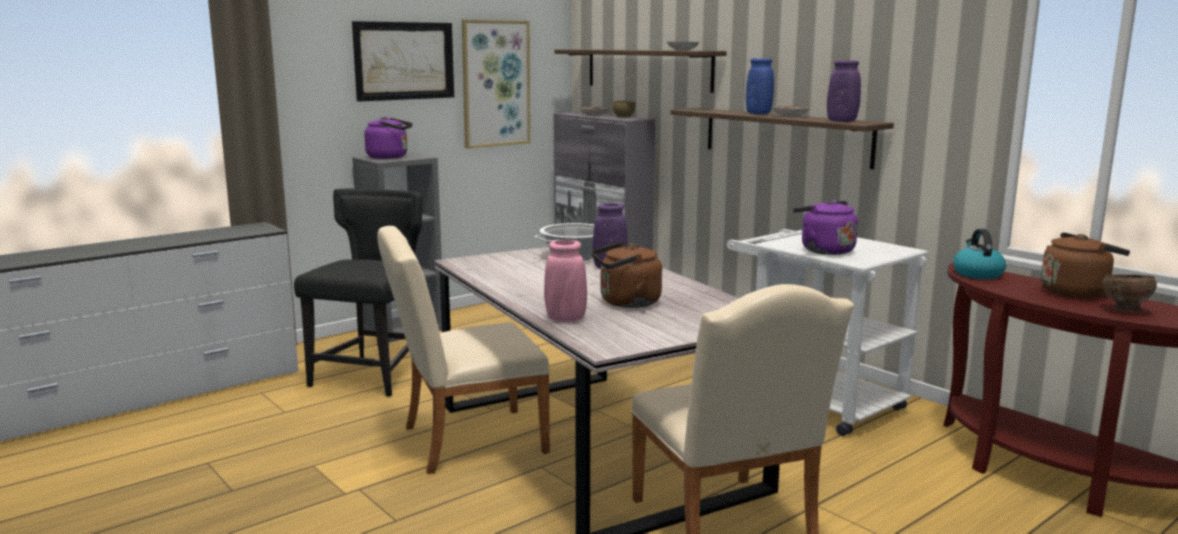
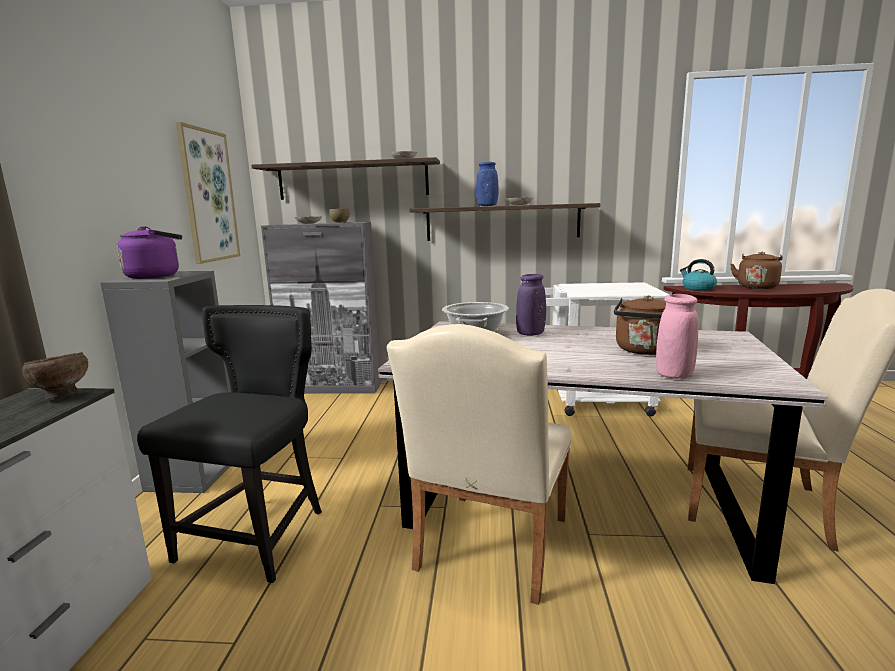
camera: 45 degrees left, 0 degrees up
black chair [294,189,422,397] -> black chair turned 45 degrees clockwise [137,305,322,583]
picture [352,21,454,102] -> none
purple kettle [793,200,858,255] -> none
purple vase [827,60,861,122] -> none
brown bowl [1102,274,1157,311] -> brown bowl moved to [22,352,88,399]

